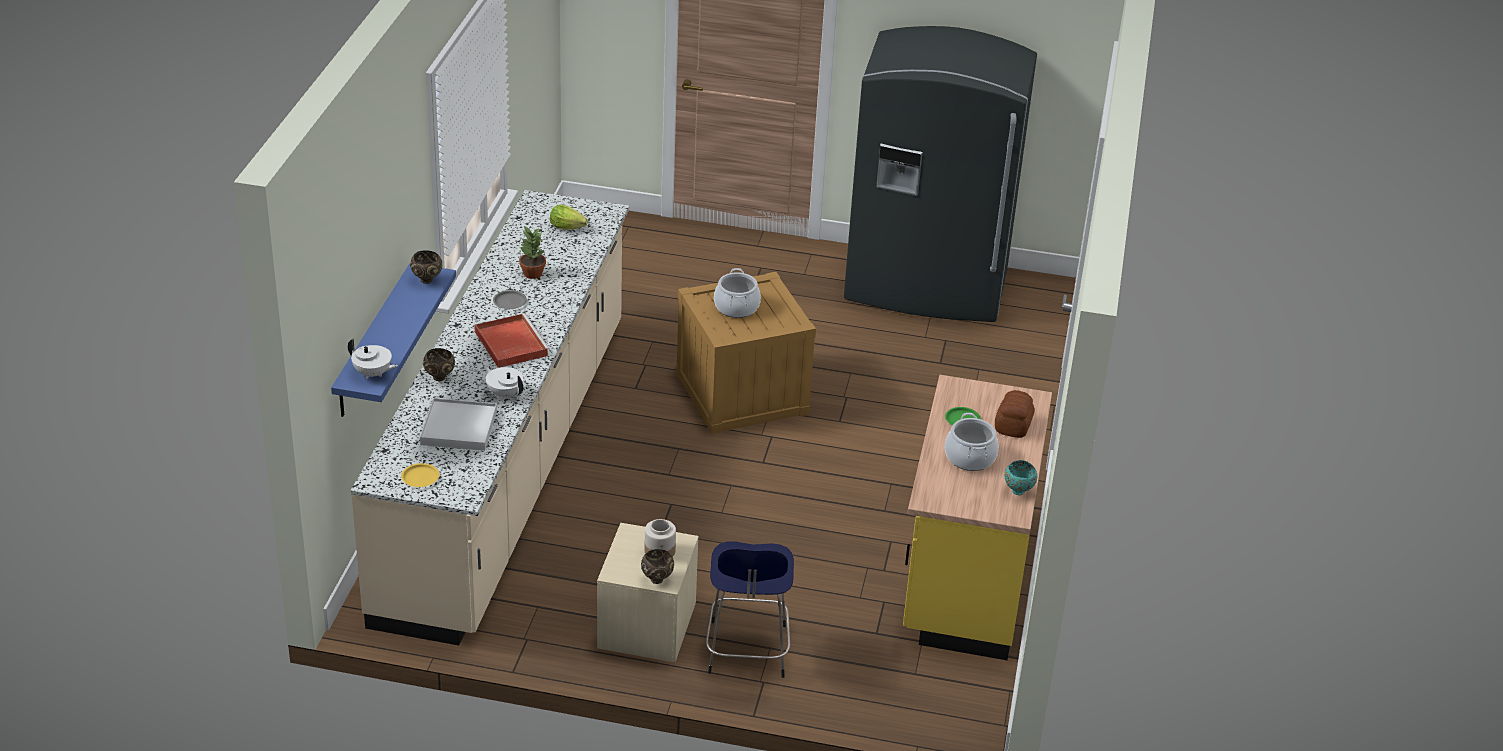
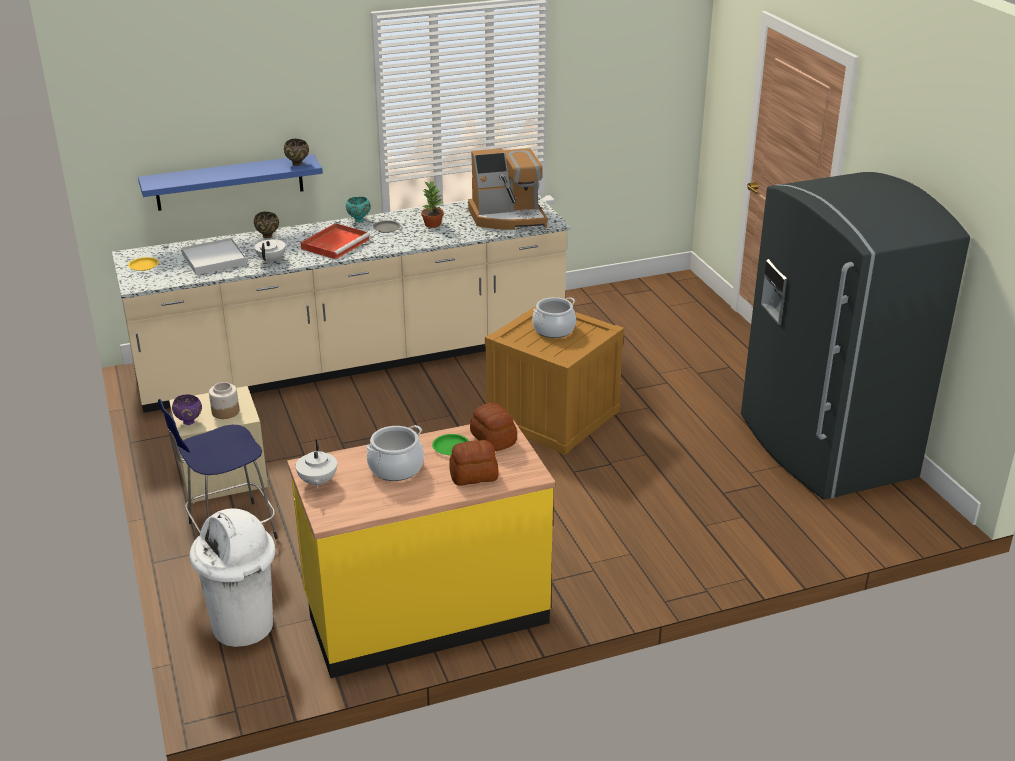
camera: 60 degrees right, 5 degrees down
white teapot [348,338,398,379] -> white teapot moved to [295,439,337,488]
lettuce [550,205,588,230] -> coffee machine [468,148,548,230]
brown bowl [641,549,674,584] -> purple bowl [172,395,202,425]
turquoise bowl [1004,460,1038,495] -> turquoise bowl moved to [346,197,371,222]
none -> white trash can [189,509,276,647]
none -> bread [470,403,517,451]

